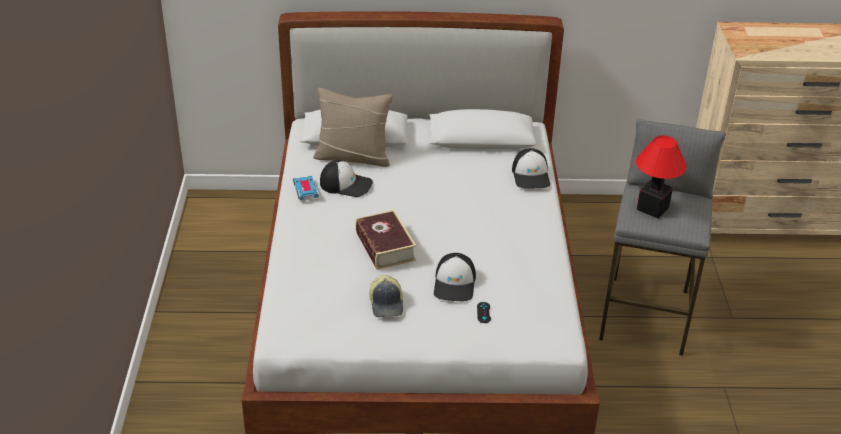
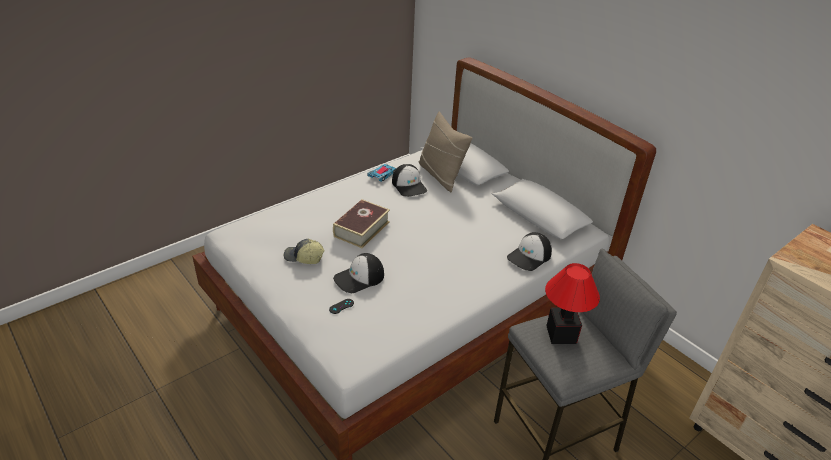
camera: 50 degrees right, 0 degrees up
cap [369,275,403,317] -> cap turned 60 degrees clockwise [284,239,325,264]

